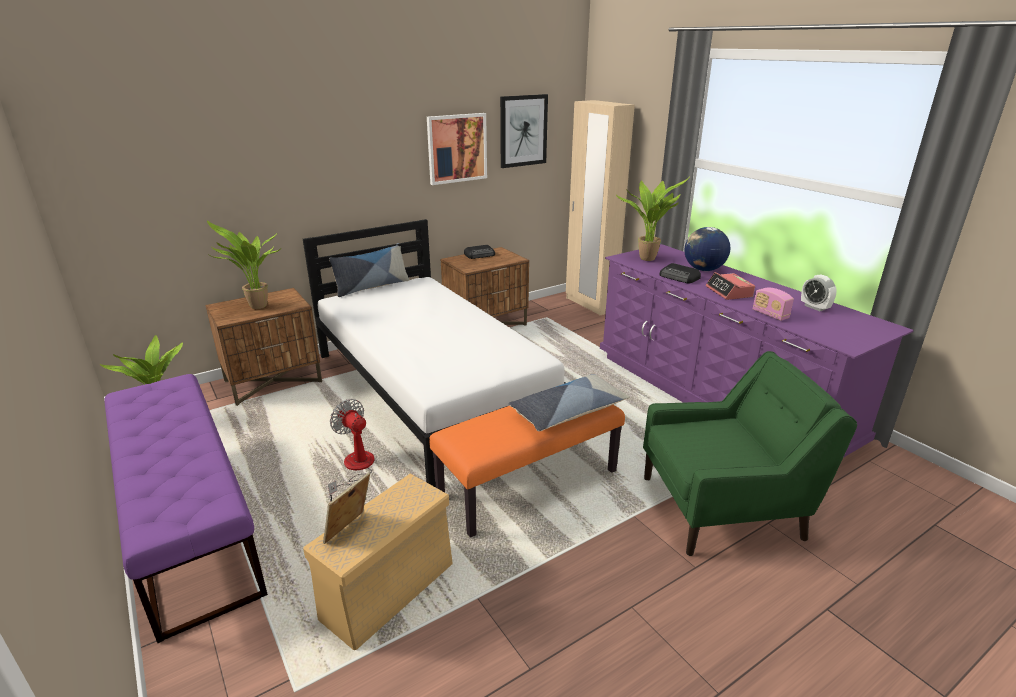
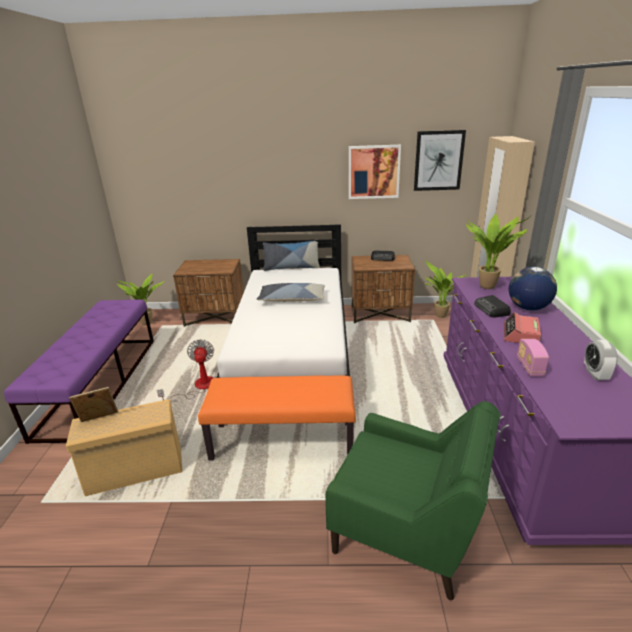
camera: 35 degrees right, 0 degrees up
potted plant [207,221,281,309] -> potted plant moved to [424,260,466,318]
pillow [508,374,630,432] -> pillow moved to [257,283,325,302]

